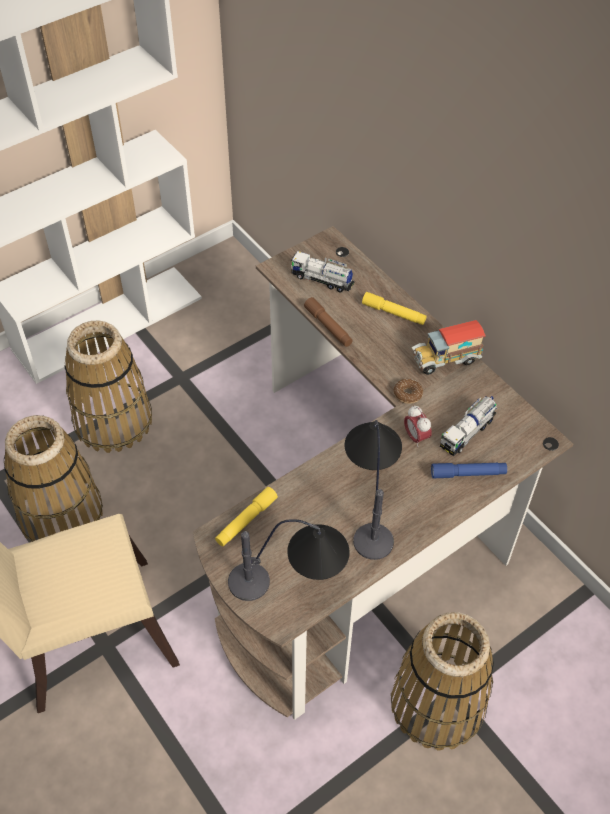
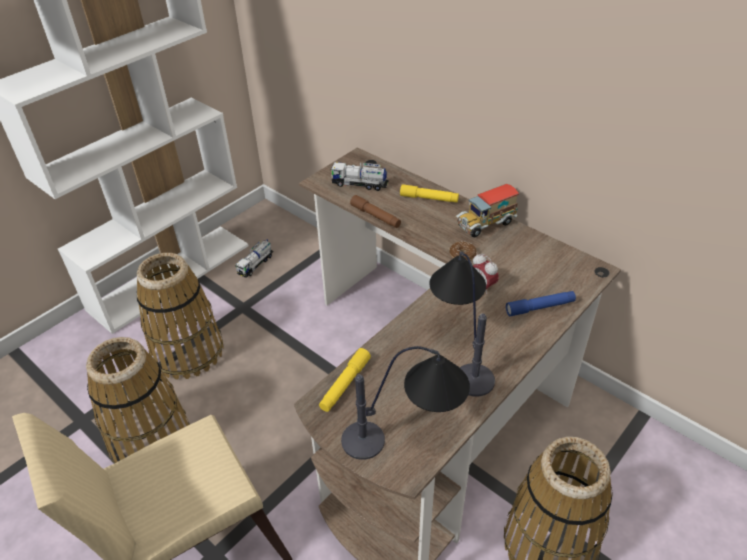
camera: 10 degrees left, 10 degrees down
toy truck [440,396,496,456] -> toy truck moved to [236,239,274,278]

